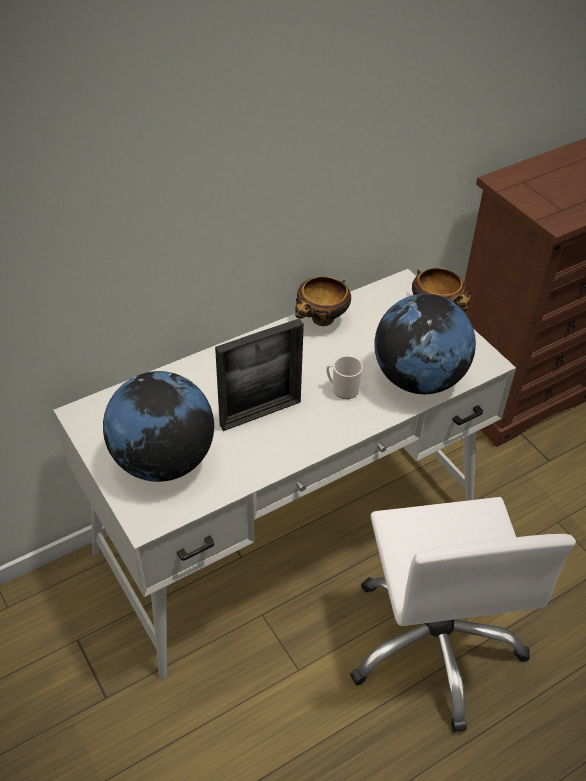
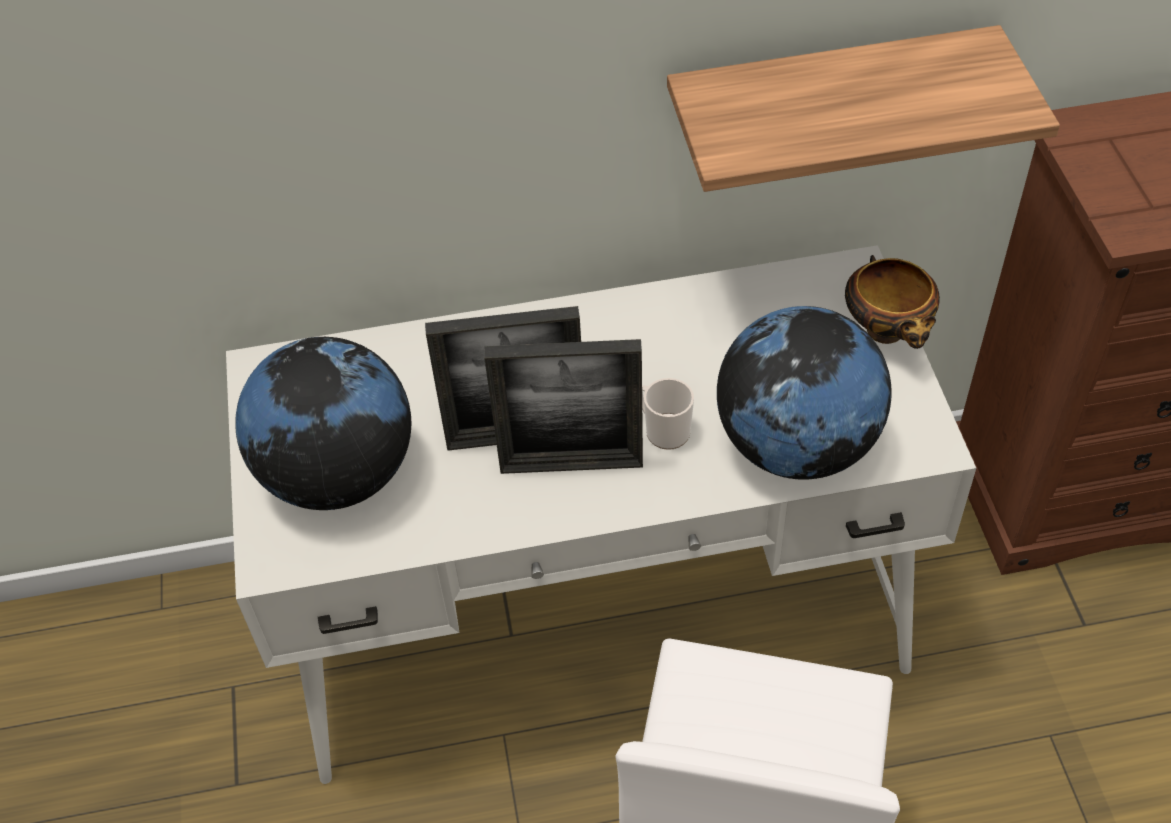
camera: 25 degrees right, 5 degrees up
bowl [295,276,351,326] -> none
none -> picture frame [484,339,643,474]
none -> shelf [667,25,1060,192]

